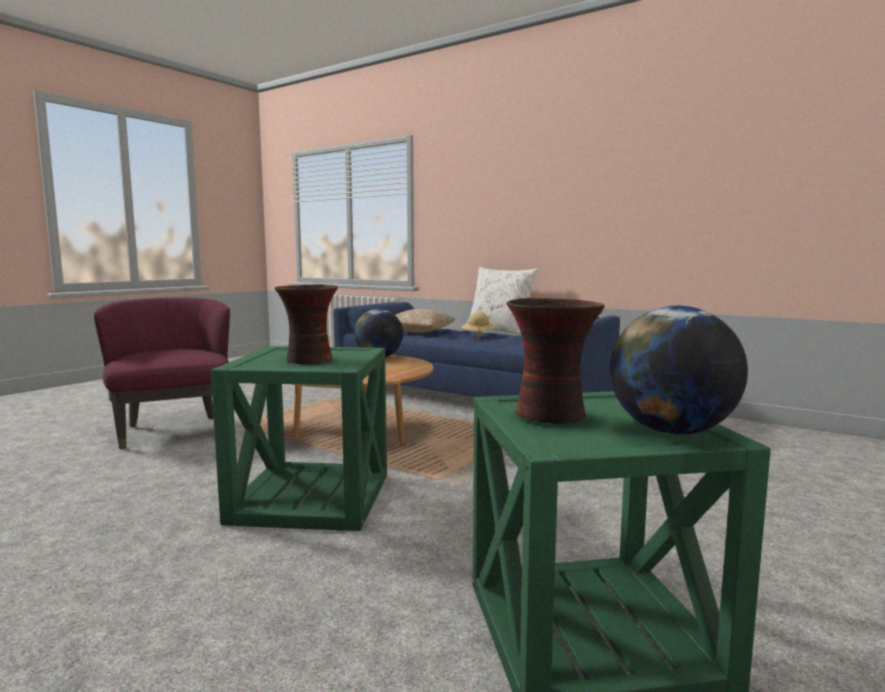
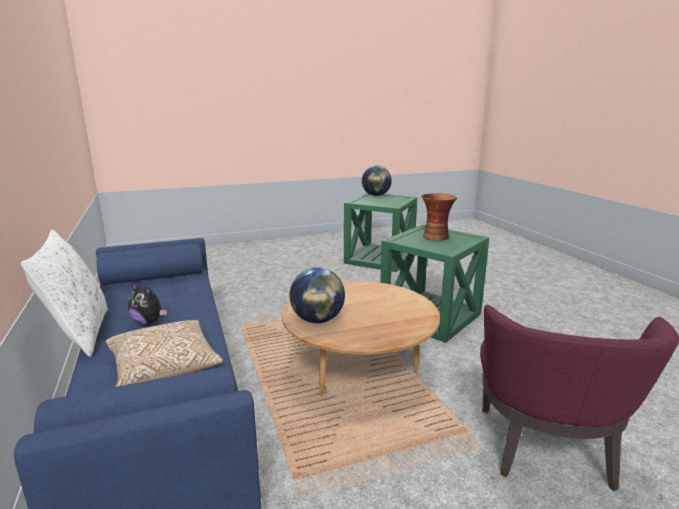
camera: 145 degrees left, 10 degrees up
beige hat [462,312,495,338] -> plush toy [128,283,167,325]
vase [507,298,604,424] -> none

